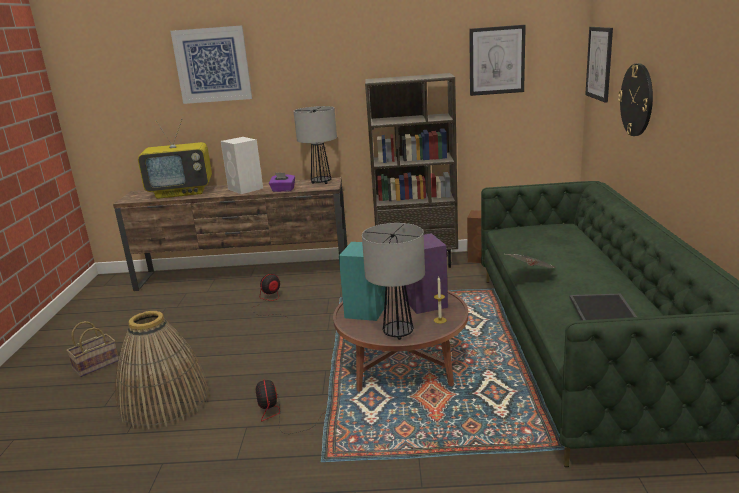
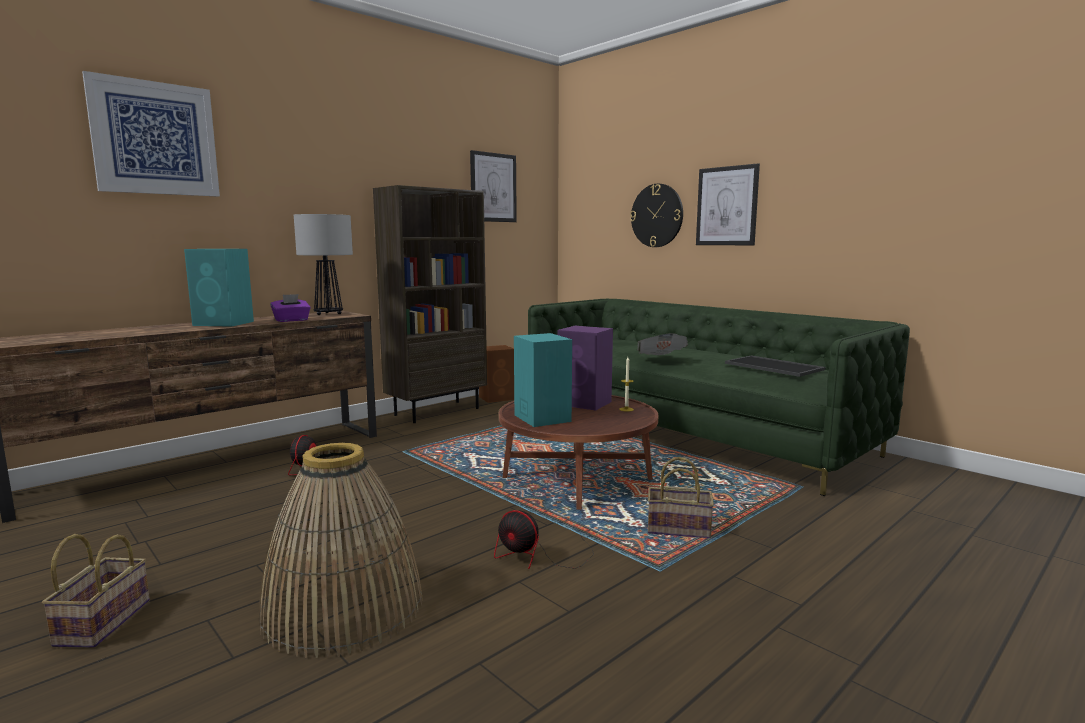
camera: 45 degrees left, 10 degrees down
television [138,119,212,199] -> none
white speaker [221,137,263,194] -> turquoise speaker [184,249,254,327]
table lamp [362,223,425,340] -> none
picture [585,27,613,103] -> picture moved to [696,163,760,245]
none -> basket [648,457,714,538]

